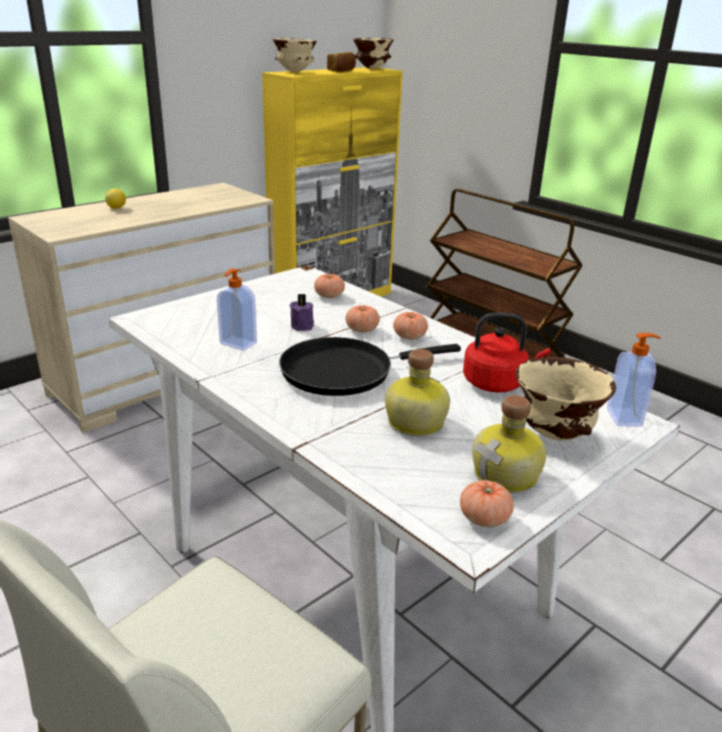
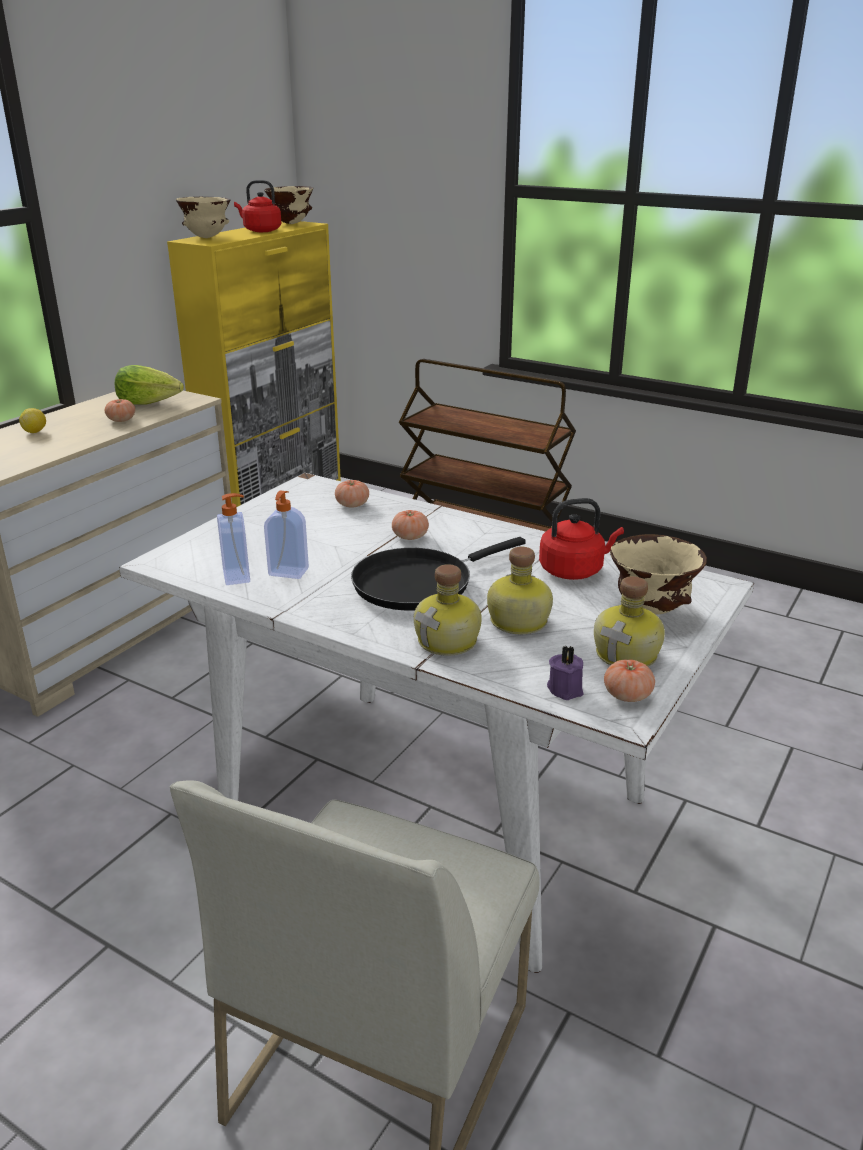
camera: 15 degrees left, 0 degrees up
purple candle [290,293,314,331] -> purple candle moved to [547,645,583,700]
bread [327,52,356,72] -> red kettle [234,180,281,232]
tomato [393,312,428,340] -> tomato moved to [105,399,135,422]
soap dispenser [607,333,660,427] -> soap dispenser moved to [217,493,250,585]
none -> lettuce [115,365,184,405]
none -> bottle [414,564,482,656]

